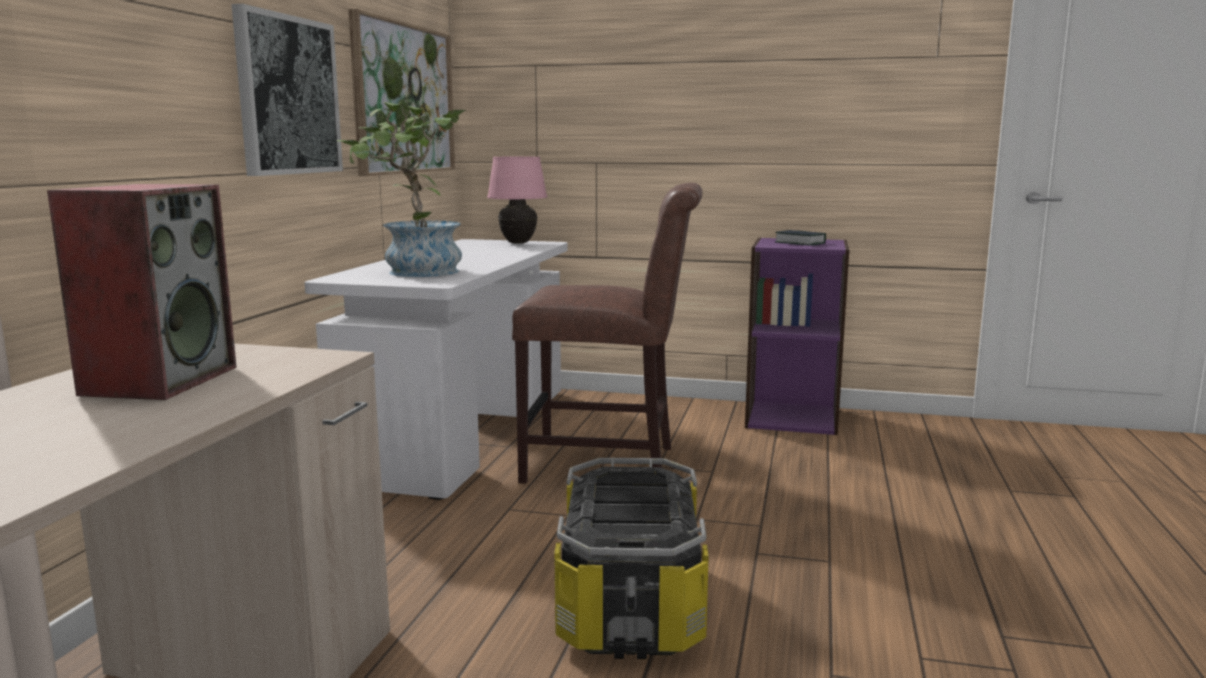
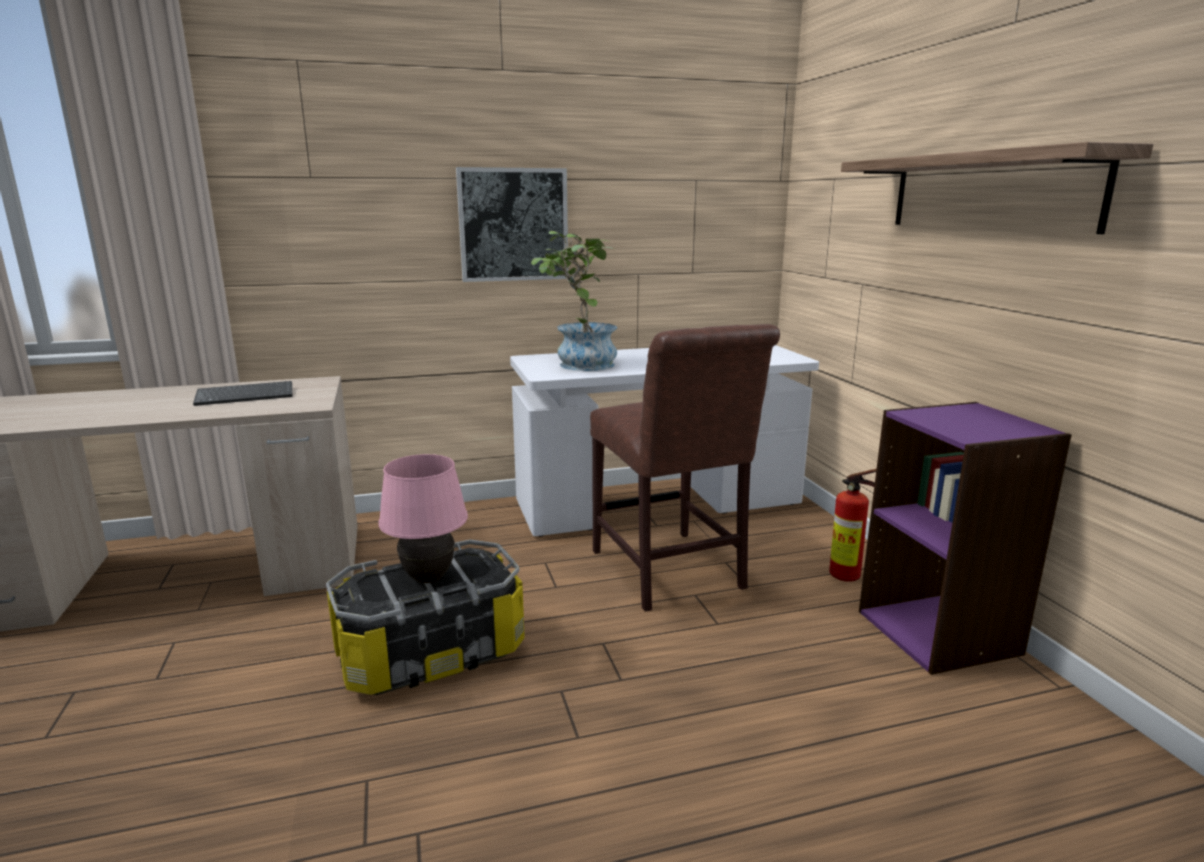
camera: 60 degrees right, 5 degrees up
speaker [47,184,237,400] -> keyboard [193,381,292,406]
picture [348,9,455,176] -> none
pink table lamp [487,157,547,244] -> pink table lamp moved to [378,454,468,583]
book [775,230,826,246] -> none
none -> fire extinguisher [829,468,877,582]
none -> shelf [841,142,1153,234]

